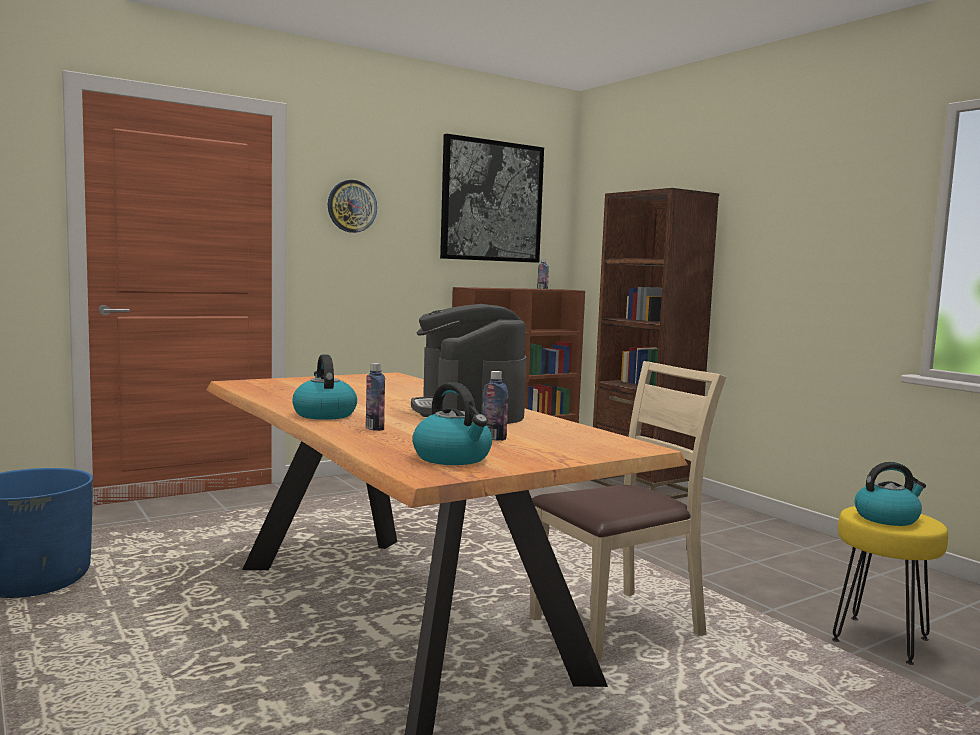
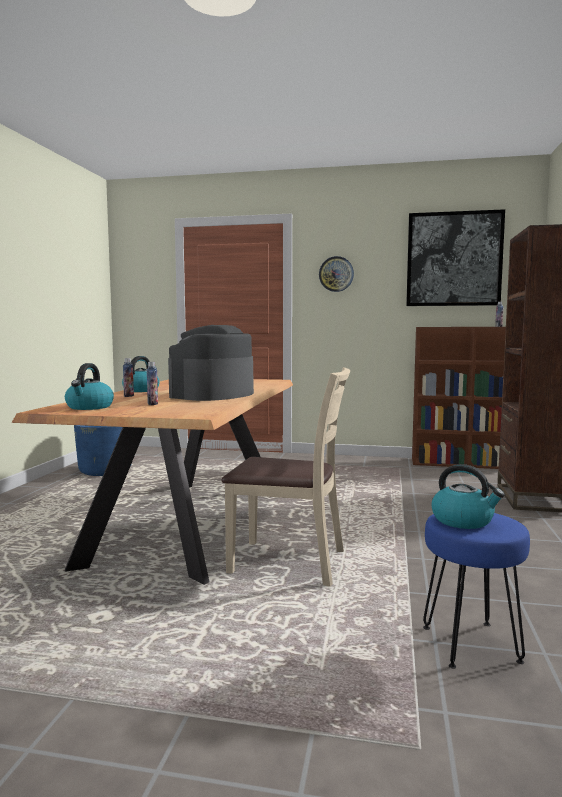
camera: 45 degrees right, 0 degrees up
yellow stool [832,506,948,665] -> blue stool [423,513,530,669]

